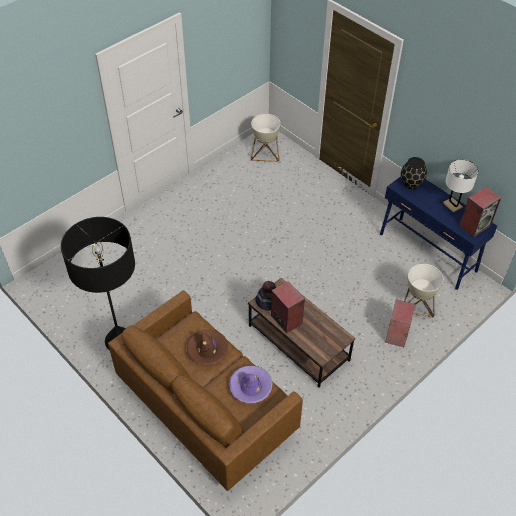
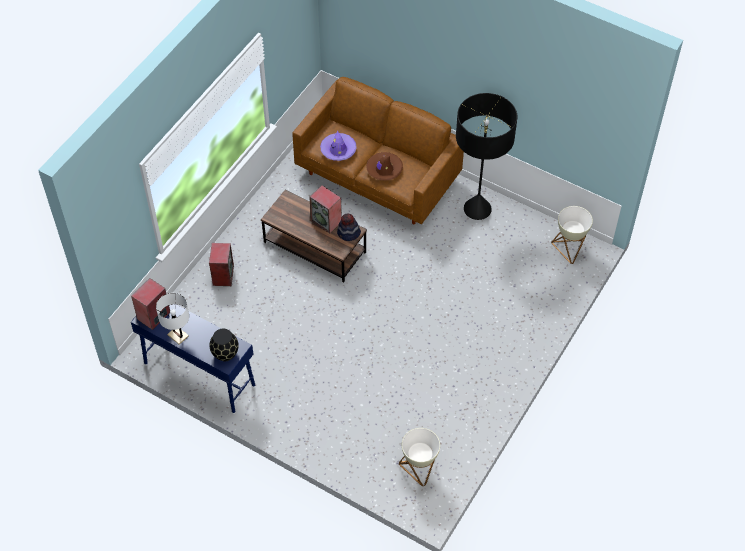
camera: 165 degrees right, 5 degrees up
planter [404,264,444,317] -> planter moved to [551,206,593,264]

